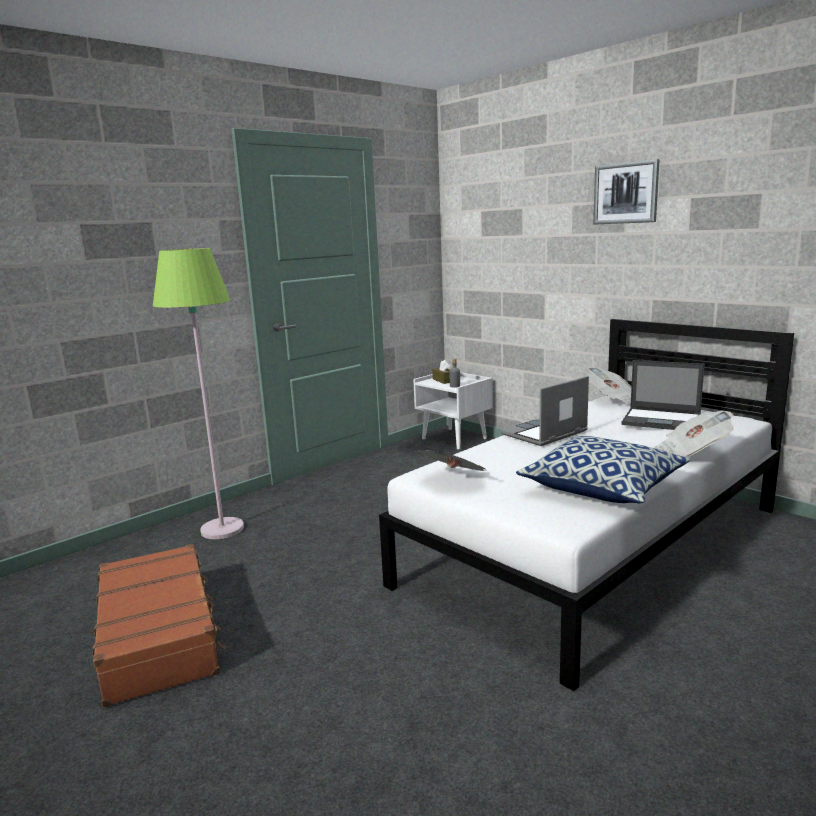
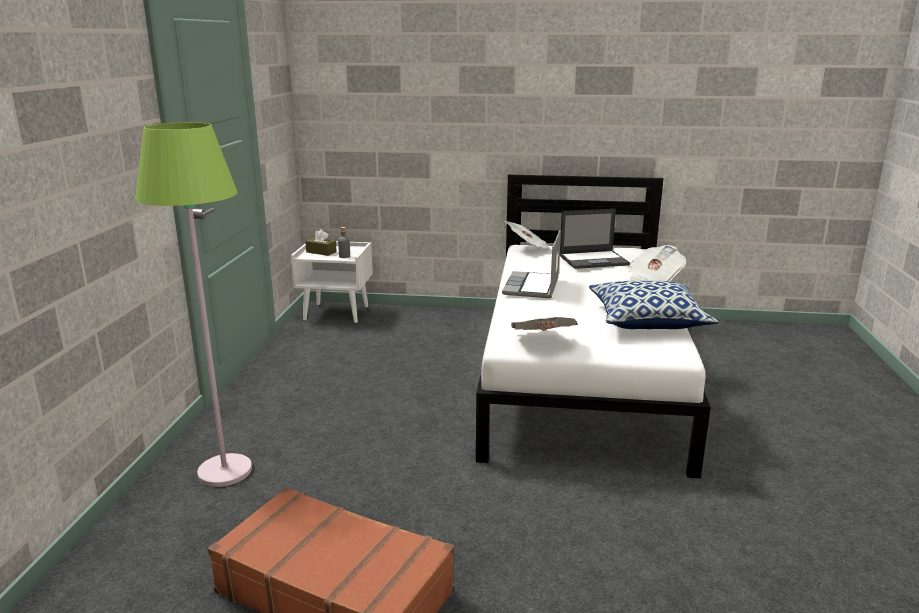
camera: 40 degrees left, 5 degrees up
picture [593,159,660,225] -> none

